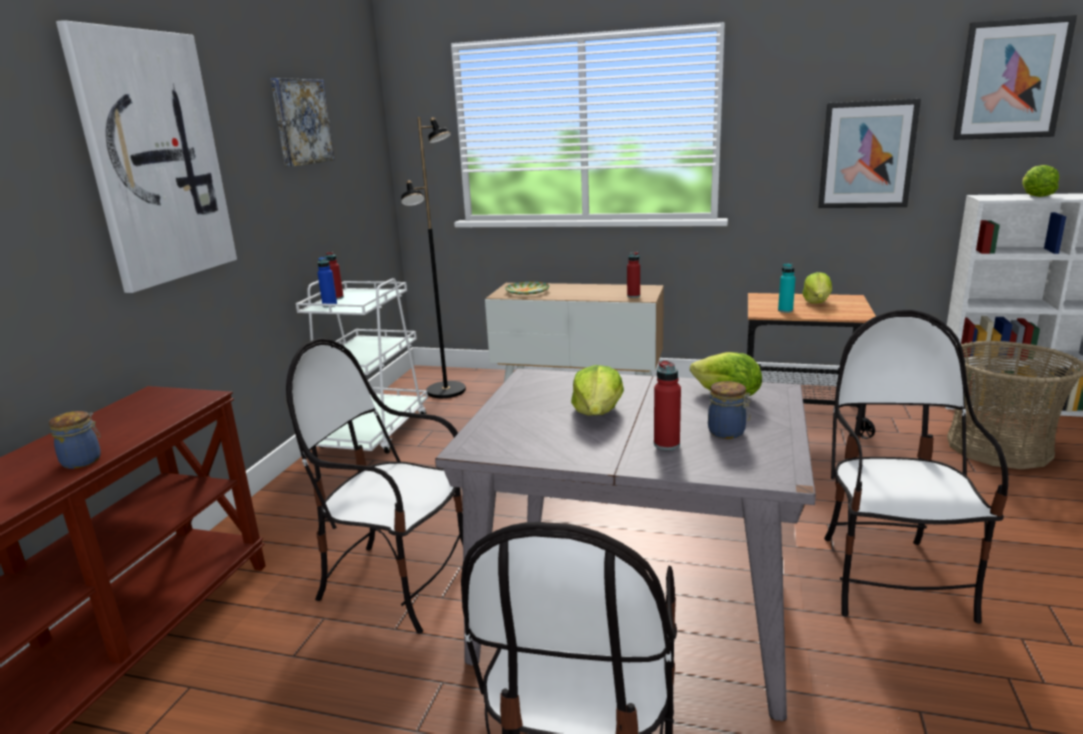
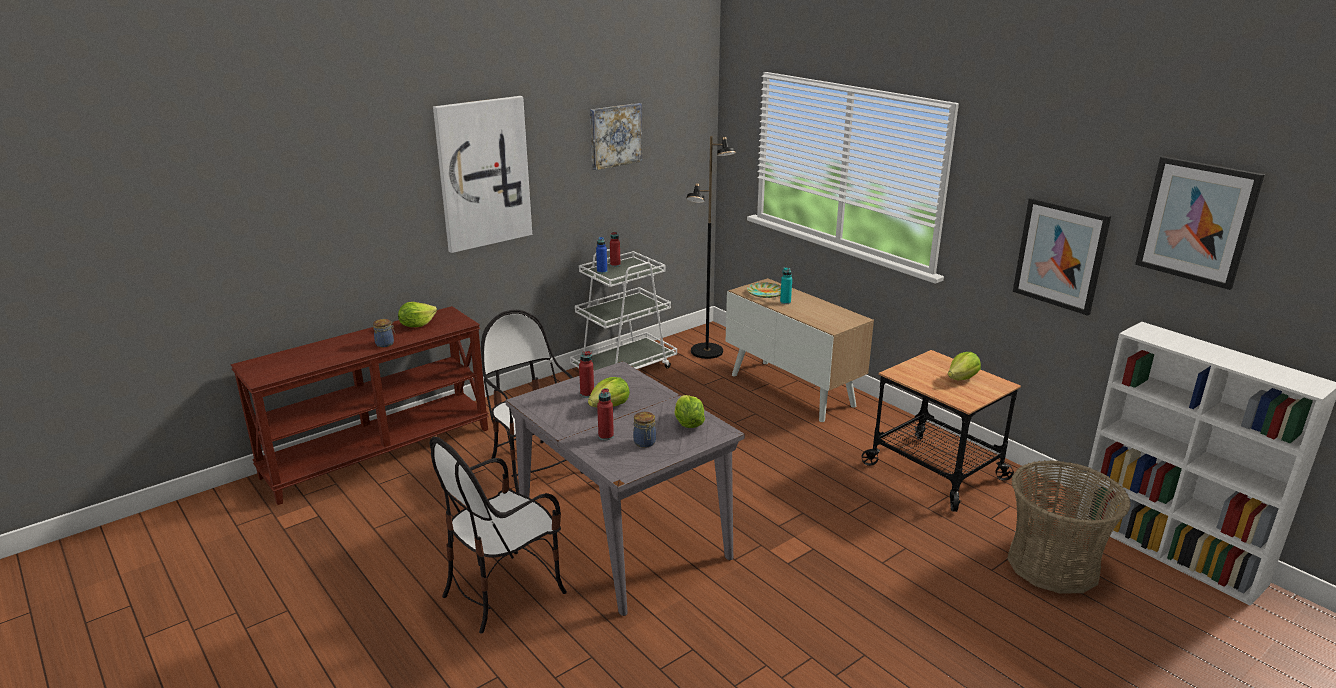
camera: 35 degrees right, 5 degrees up
red bottle [627,252,640,298] -> red bottle moved to [579,351,594,398]
turquoise bottle [778,263,795,313] -> turquoise bottle moved to [780,267,792,304]
chair [824,310,1008,624] -> none
lettuce [1022,165,1059,197] -> lettuce moved to [398,302,437,327]

